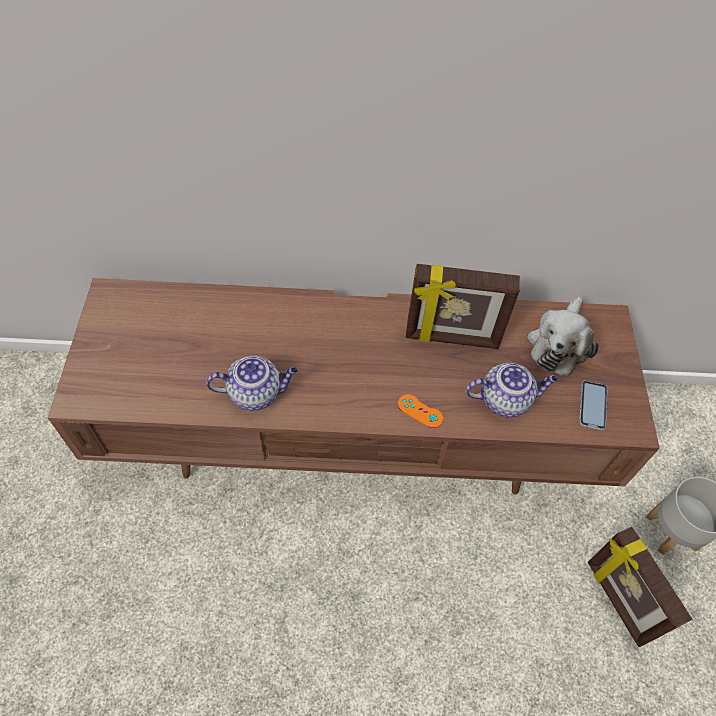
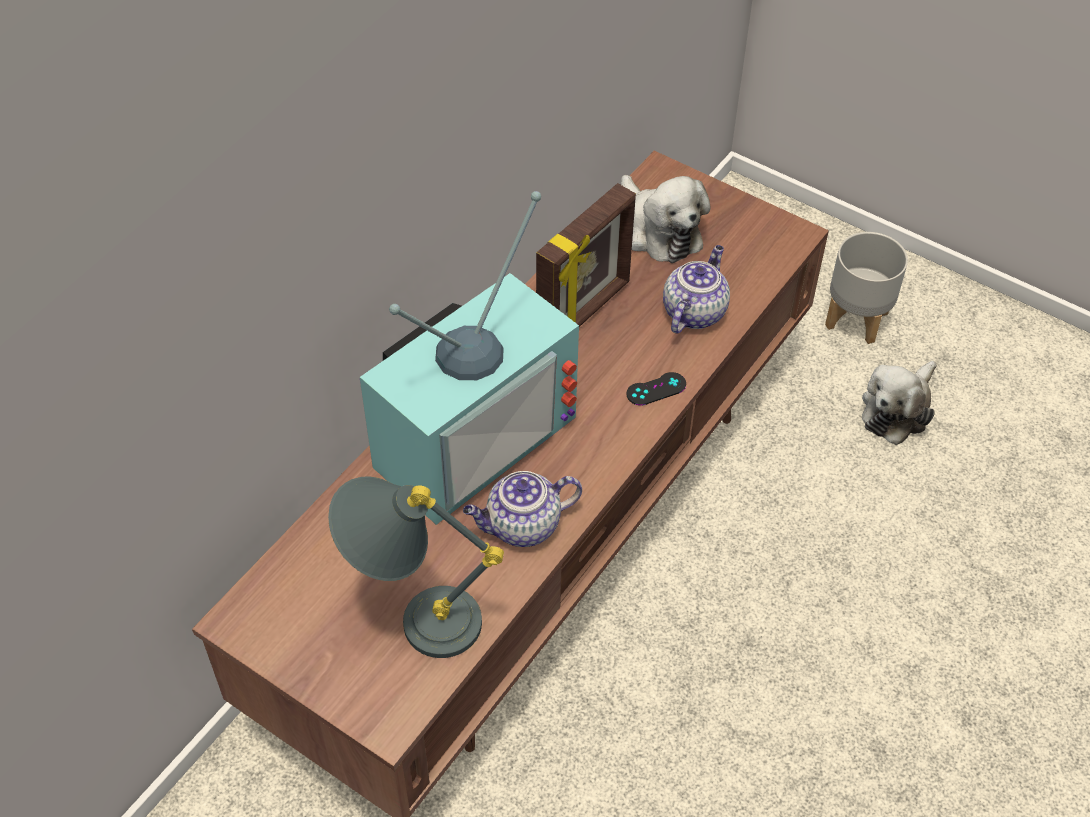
camera: 55 degrees left, 5 degrees down
teapot [206,356,298,411] -> teapot turned 135 degrees counterclockwise [463,471,582,547]
orange game controller [398,394,443,428] -> black game controller [626,372,686,406]
phone [579,381,607,430] -> none
picture frame [588,527,692,647] -> plush toy [862,361,937,445]
none -> grey table lamp [328,476,504,658]
none -> television [360,191,579,525]

